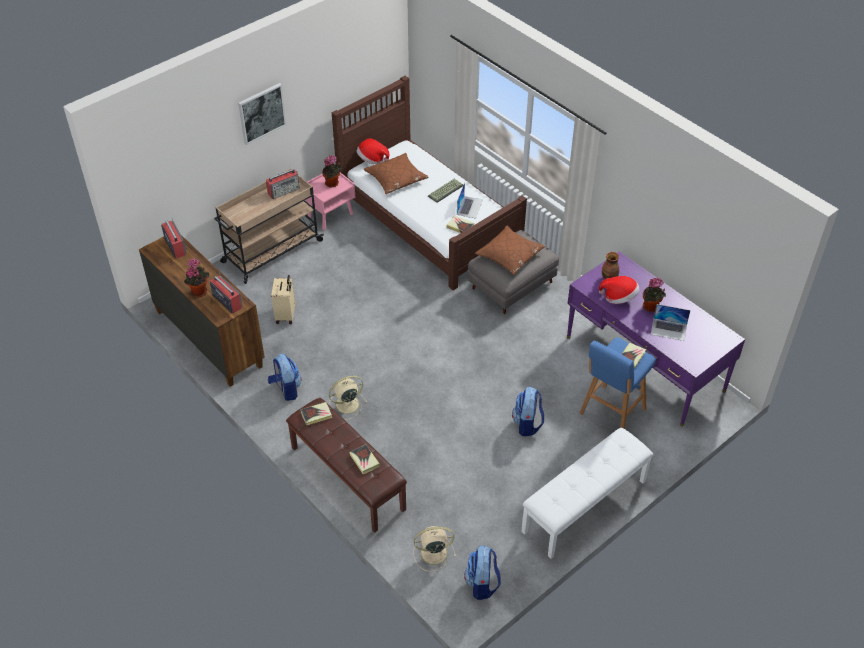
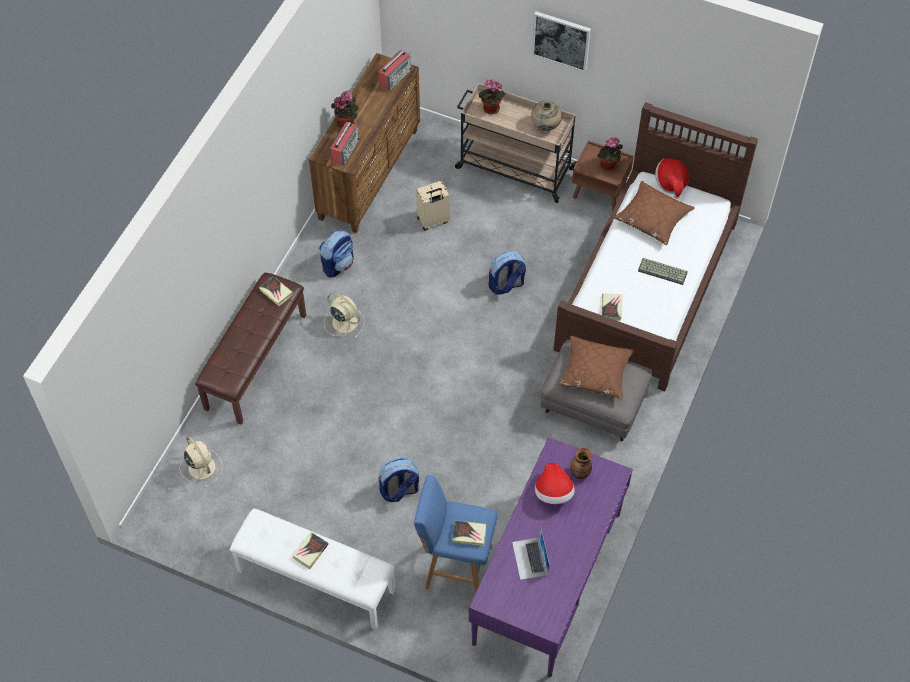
camera: 65 degrees right, 10 degrees up
radio [266,169,300,199] -> beige vase [531,100,563,131]
pink nightstand [306,172,355,230] -> brown nightstand [572,140,634,211]
book [349,444,380,474] -> book moved to [292,532,329,569]
laptop [457,183,483,218] -> none
backpack [464,545,501,600] -> backpack moved to [489,251,526,294]
potted plant [643,277,666,312] -> potted plant moved to [478,80,506,114]

